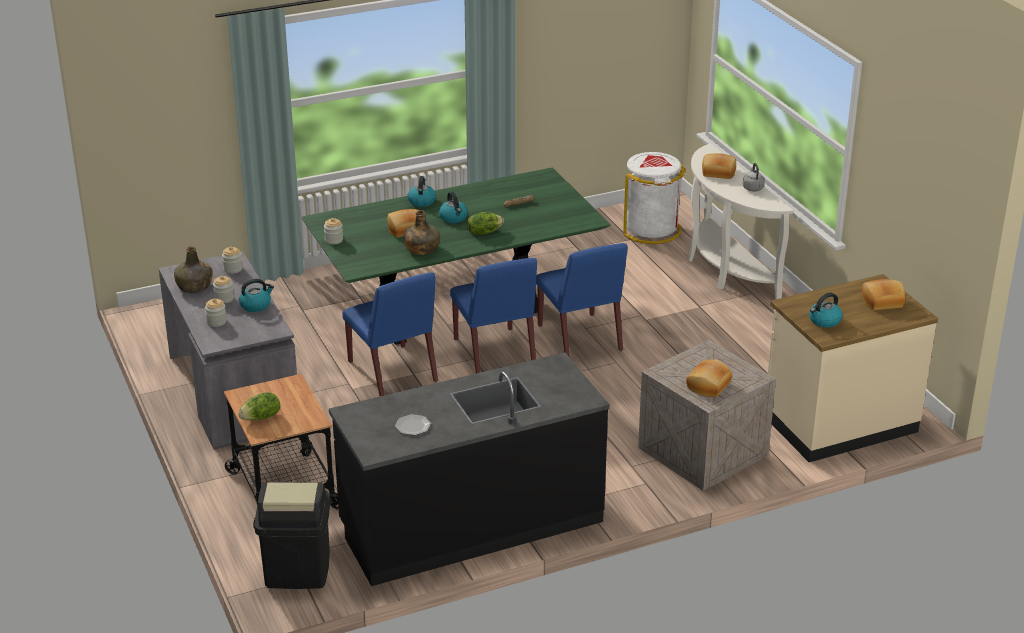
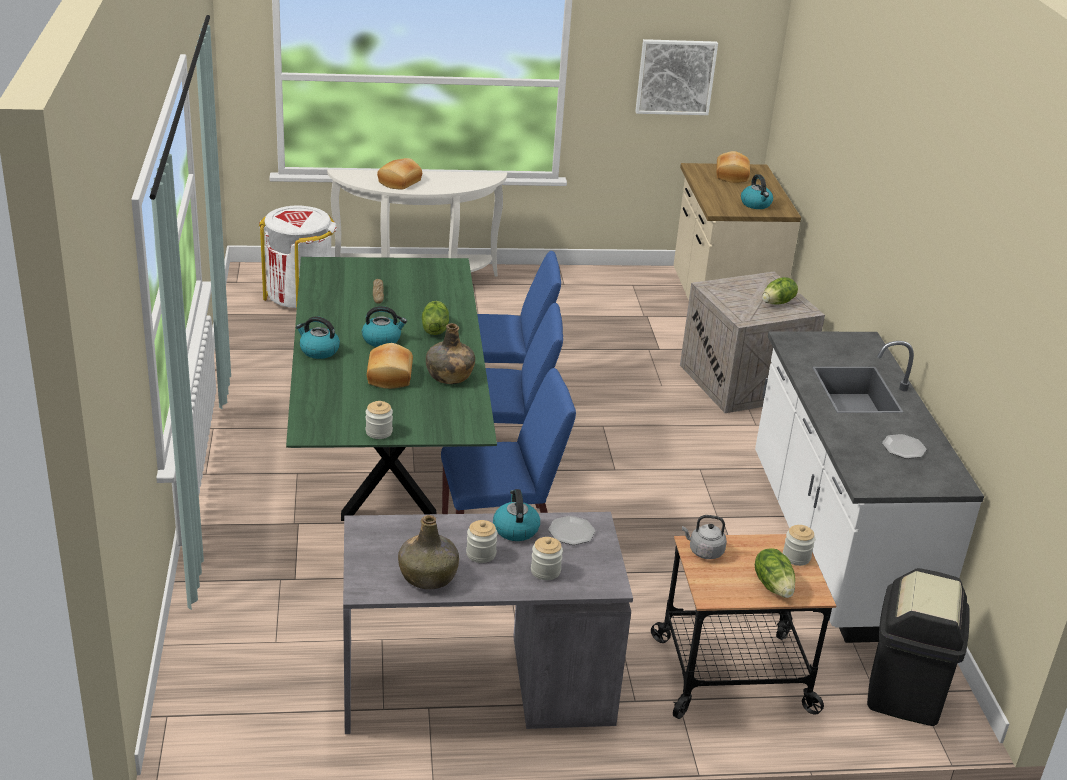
camera: 75 degrees left, 0 degrees up
jar [222,247,242,274] -> jar moved to [783,525,815,566]
black counter [329,353,610,586] -> white counter [755,331,984,643]
bread [686,359,732,397] -> lettuce [762,277,798,305]
grey kettle [743,163,765,192] -> grey kettle moved to [682,515,727,559]
none -> plate [548,516,595,545]
none -> picture [635,39,718,115]

